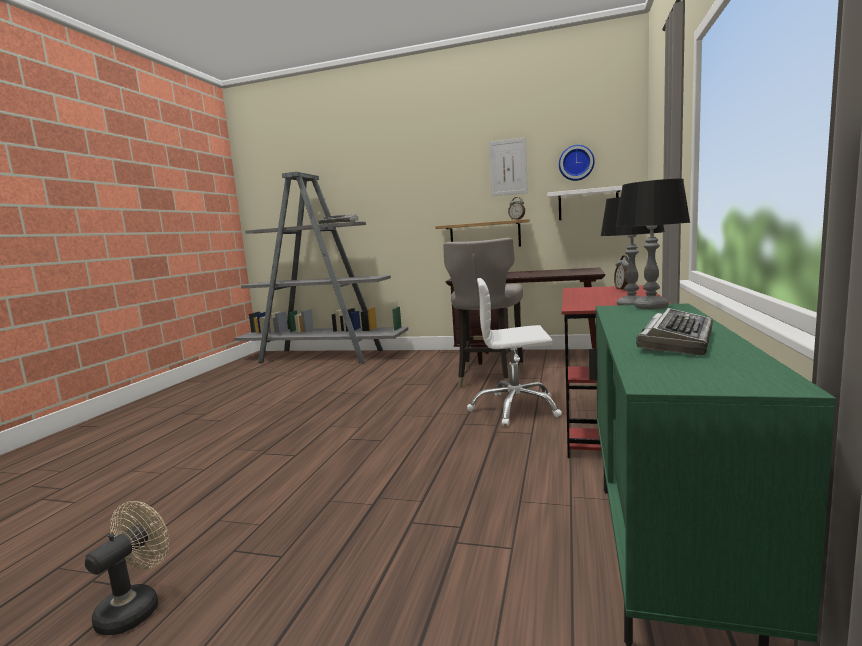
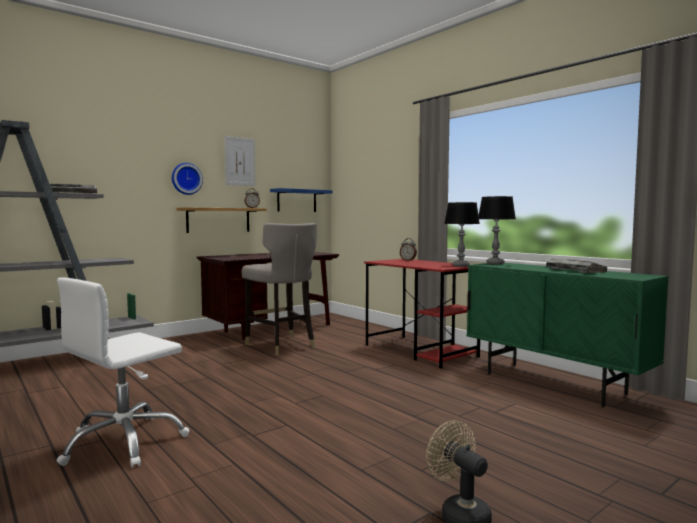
camera: 55 degrees left, 5 degrees down
white office chair [467,278,562,426] -> white office chair moved to [56,277,189,468]
white shelf [547,186,622,220] -> blue shelf [270,188,332,212]
wall clock [559,145,595,181] -> wall clock moved to [172,163,203,195]

